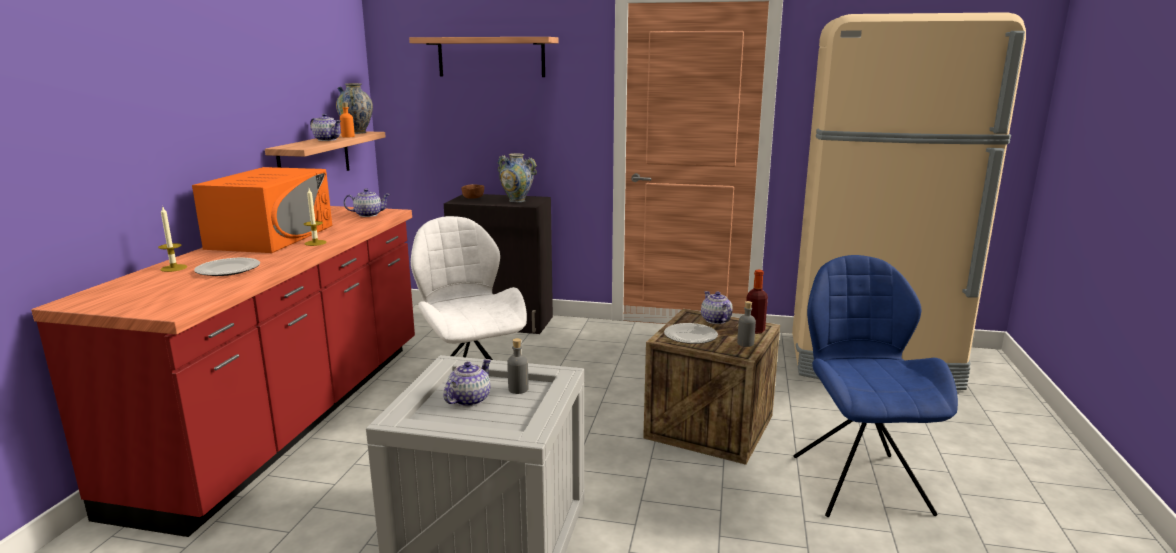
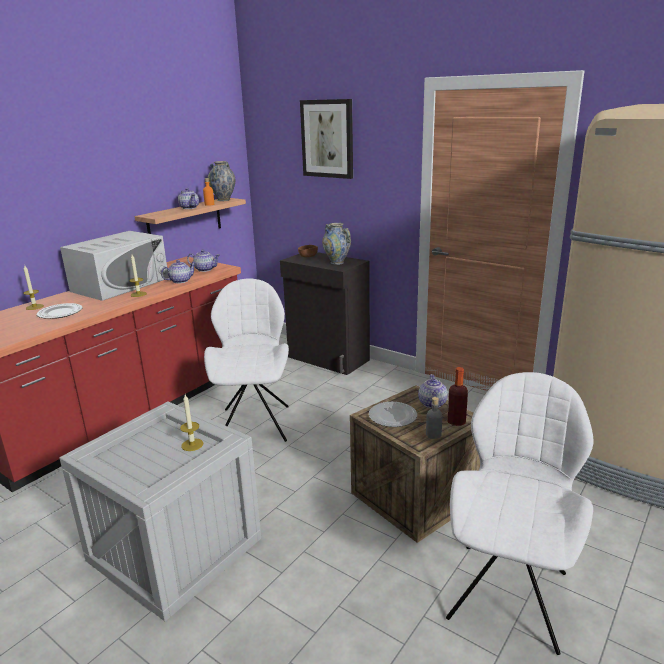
camera: 25 degrees right, 5 degrees up
orange microwave [192,167,332,253] -> white microwave [60,231,169,301]
shelf [409,37,558,77] -> picture [300,99,353,179]
teapot [444,359,491,407] -> teapot moved to [161,260,196,283]
grey bottle [507,338,529,394] -> candle [180,395,203,451]
blue chair [793,255,958,517] -> white chair [446,372,594,655]

